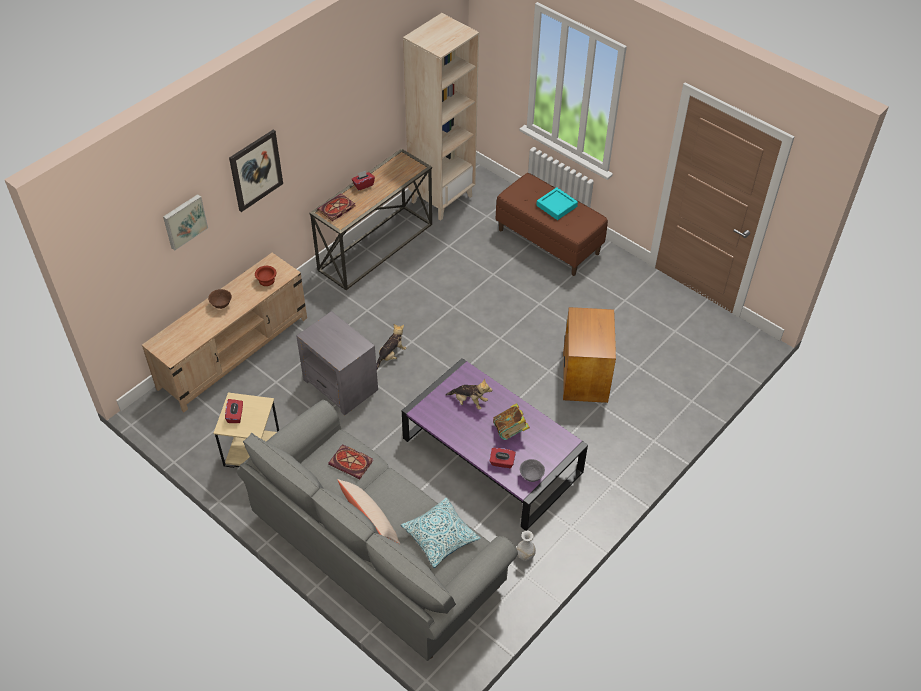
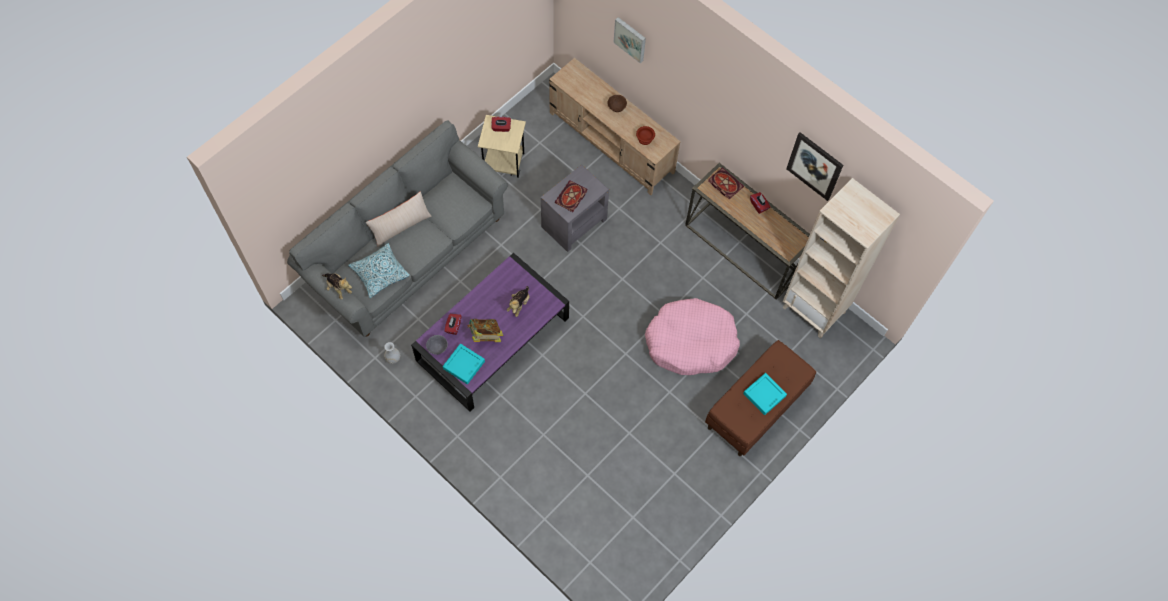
camera: 90 degrees right, 15 degrees up
picture [229,130,283,212] -> picture moved to [786,132,843,201]
book [328,444,373,479] -> book moved to [555,180,587,212]
plush toy [376,324,407,369] -> plush toy moved to [322,273,352,299]
brown side table [563,307,616,403] -> none
none -> turquoise tray [443,344,485,384]
none -> pink dog bed [645,298,740,375]

